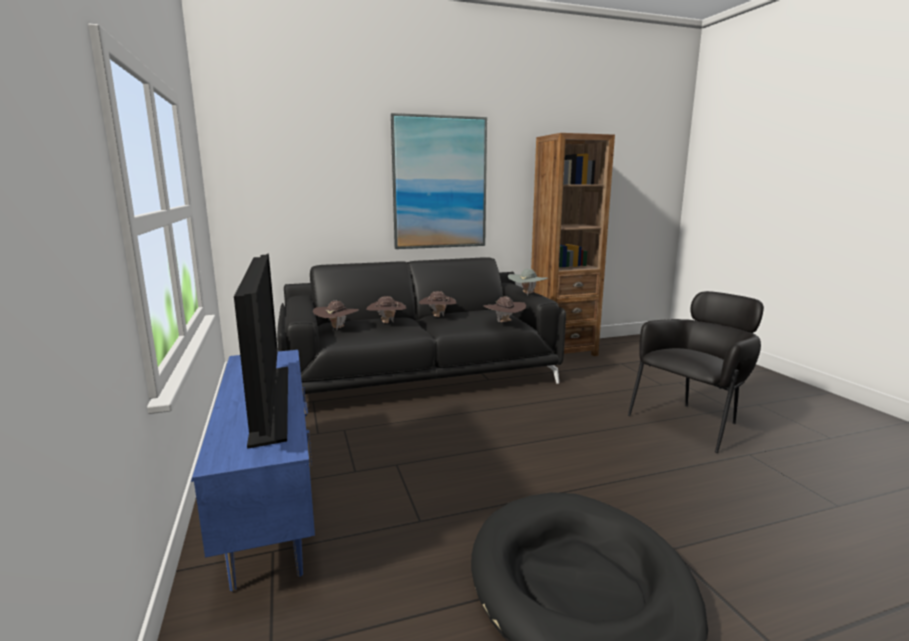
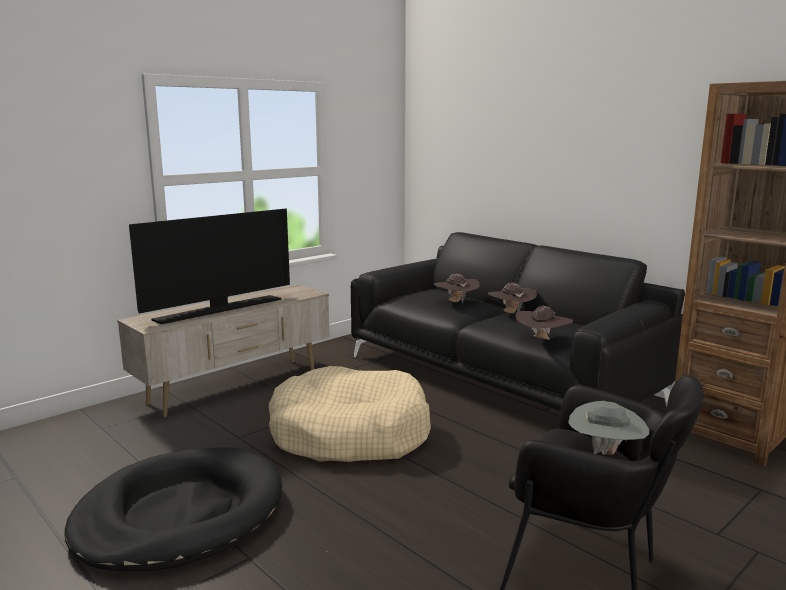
camera: 65 degrees right, 0 degrees up
blue tv stand [191,350,315,592] -> beige tv stand [117,284,329,417]
brown hat [313,301,359,330] -> none
picture [391,113,487,249] -> none
grey hat [508,269,548,295] -> grey hat moved to [568,401,649,455]
none -> beige dog bed [269,366,431,462]

